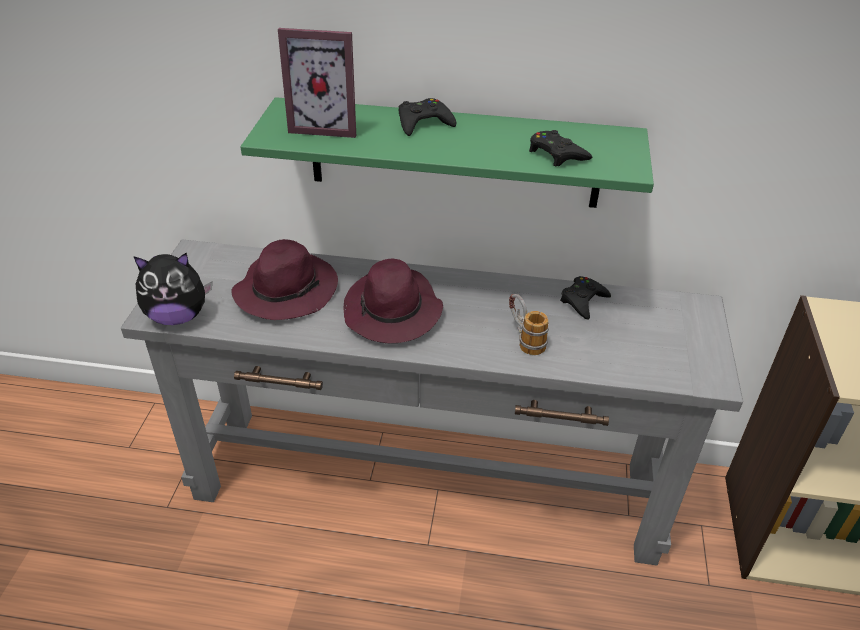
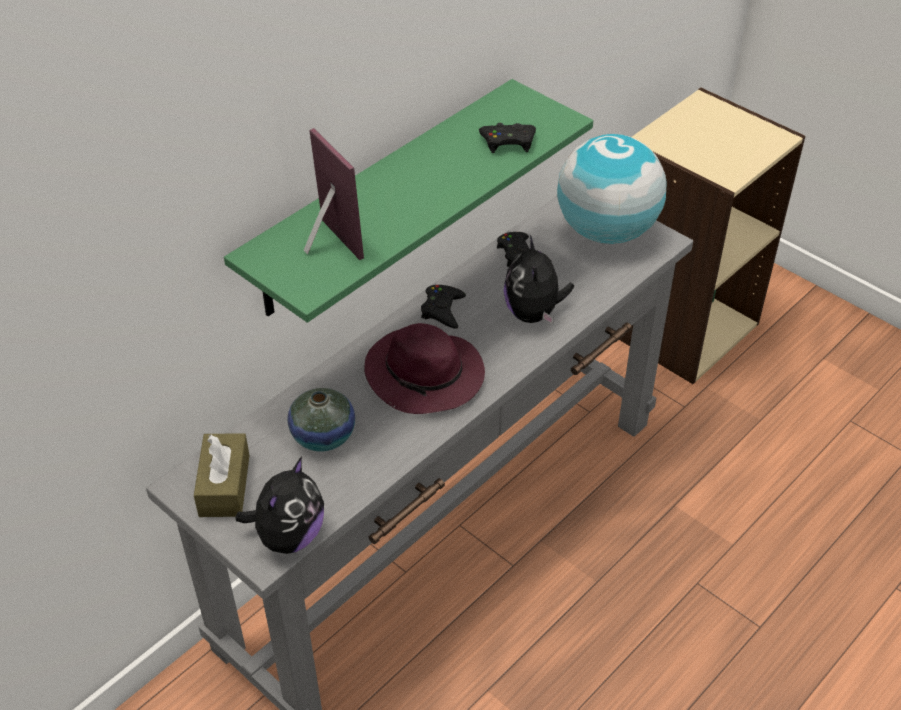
camera: 55 degrees left, 5 degrees up
purple hat [231,239,338,320] -> vase [287,388,355,452]
picture frame [278,28,356,138] -> picture frame turned 75 degrees counterclockwise [304,128,364,260]
black game controller [399,98,456,136] -> black game controller moved to [421,285,466,328]
mug [509,294,549,355] -> plush toy [504,235,574,324]
none -> brown tissue box [194,433,250,517]
none -> globe [557,134,666,244]

